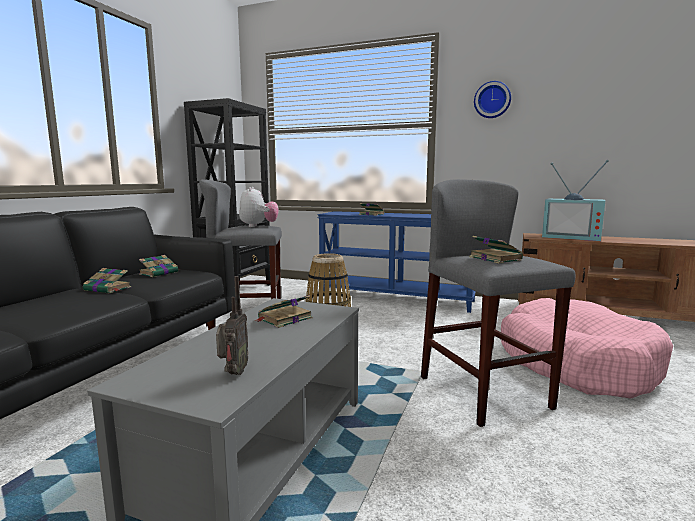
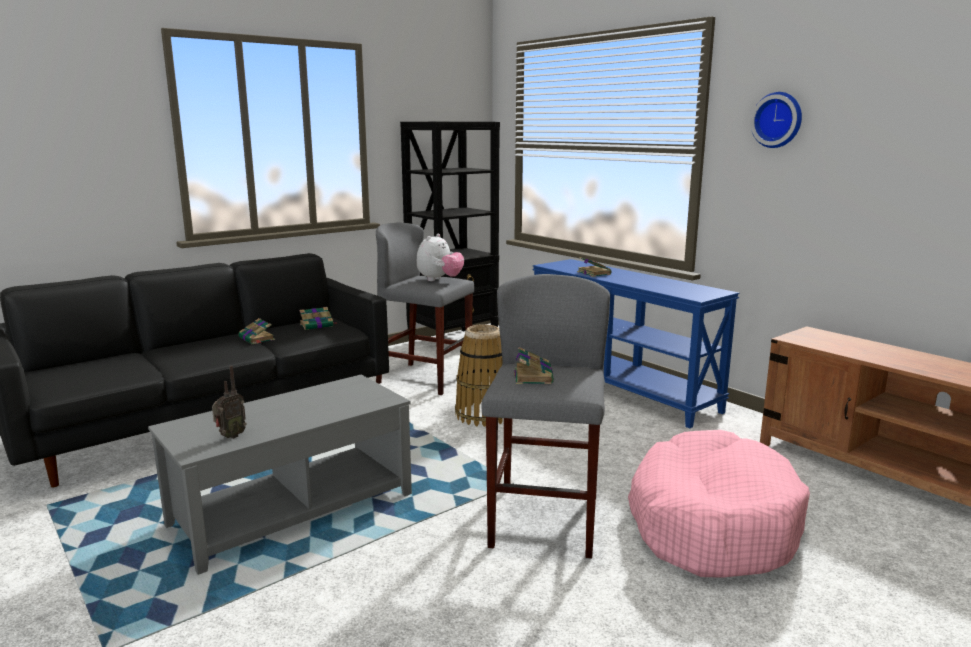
camera: 30 degrees right, 5 degrees up
book [254,295,313,328] -> none
television [542,160,609,241] -> none

